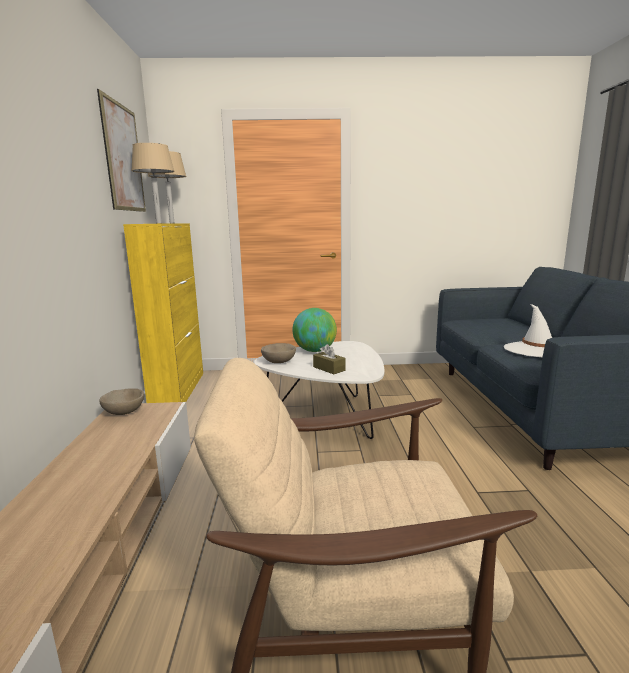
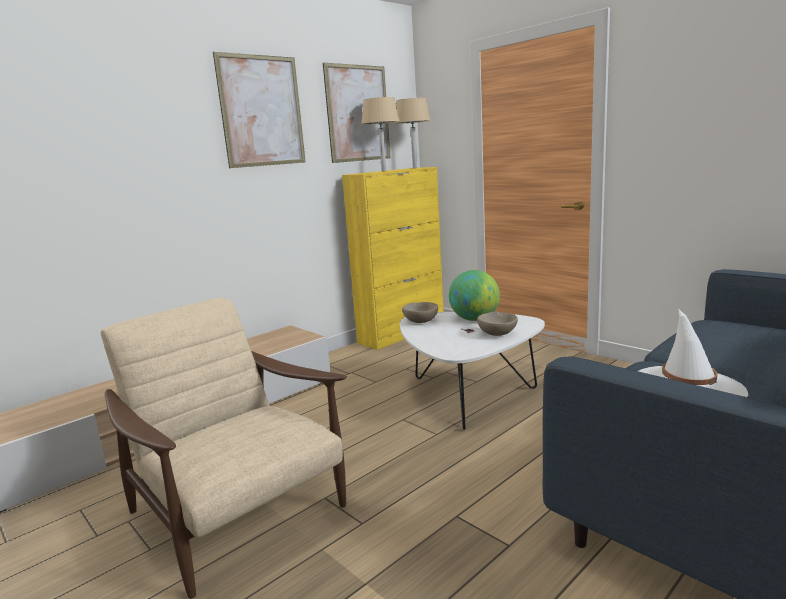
camera: 50 degrees right, 0 degrees up
beige bowl [100,388,144,415] -> beige bowl moved to [477,312,518,336]
brown tissue box [313,344,346,374] -> none
none -> picture [213,52,305,168]

